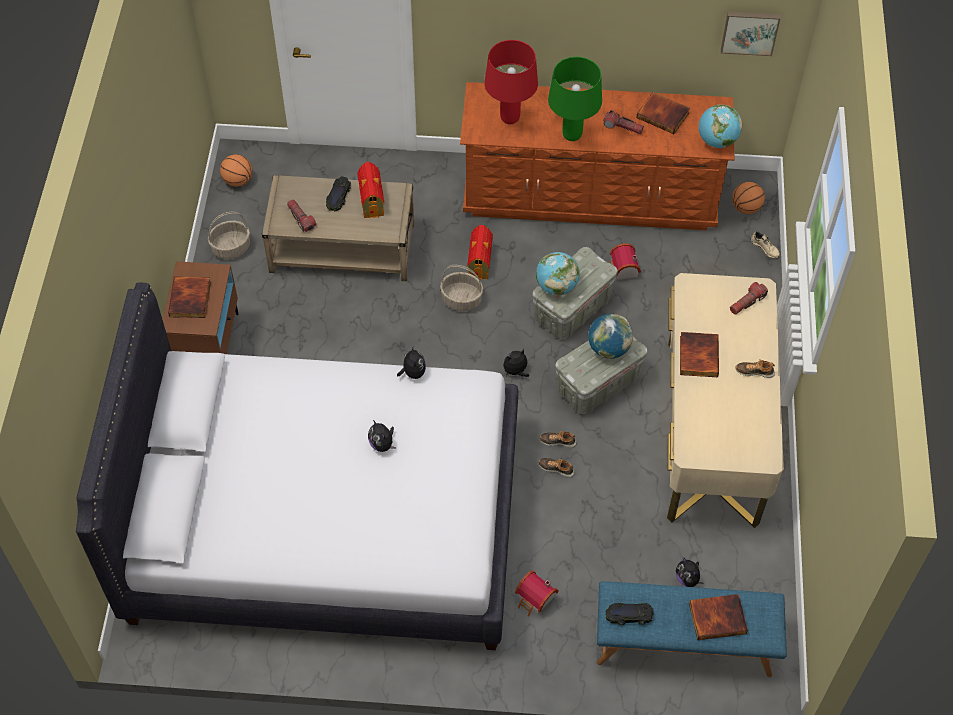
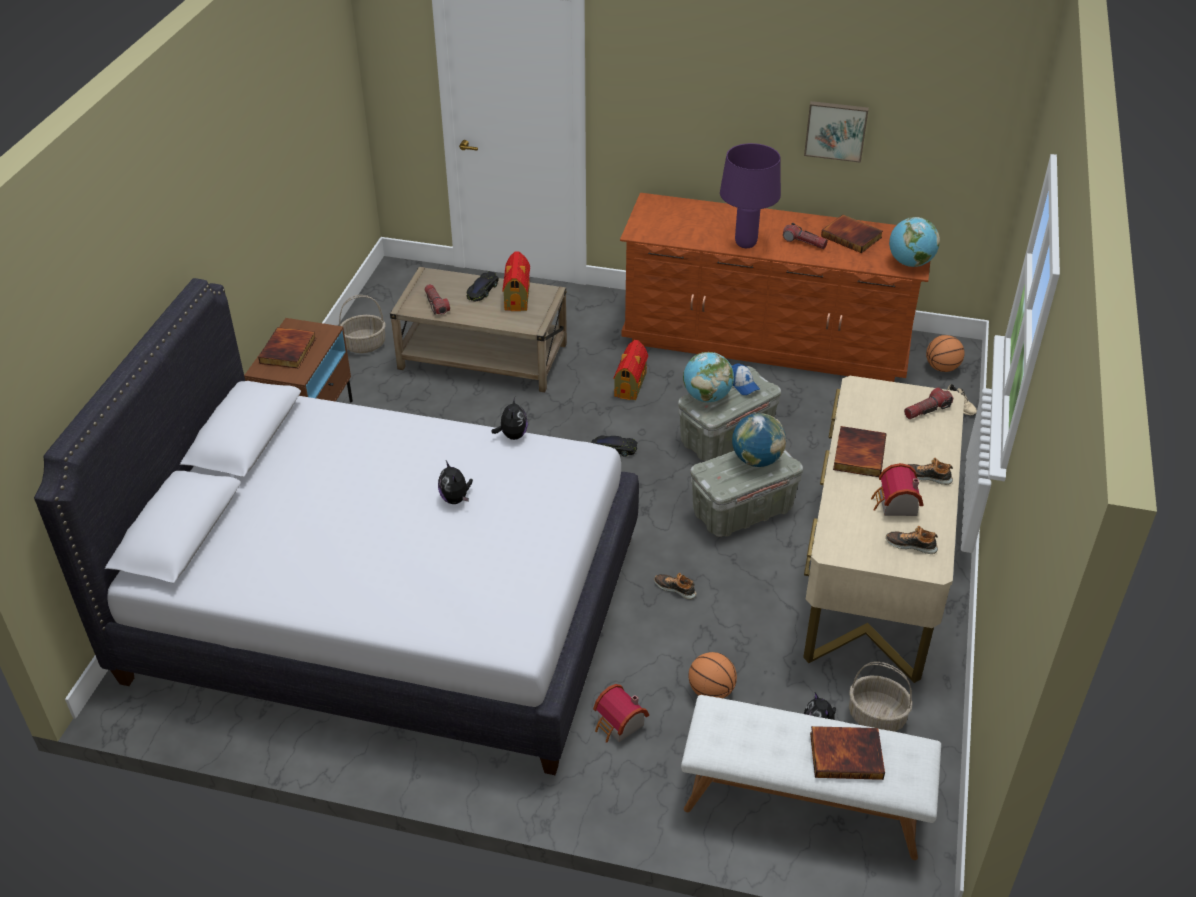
camera: 10 degrees right, 15 degrees down
basketball [220,154,252,187] -> basketball moved to [688,652,737,698]
basket [440,265,483,311] -> basket moved to [849,662,913,732]
red table lamp [484,40,538,124] -> none
plush toy [503,349,529,377] -> none
shoe [539,431,577,448] -> shoe moved to [886,526,938,554]
green table lamp [548,57,602,141] -> purple table lamp [720,143,781,248]
blue bench [597,581,787,677] -> white bench [681,695,941,860]
black toy car [606,603,654,625] -> black toy car moved to [591,435,638,457]
toy house [609,243,641,280] -> toy house moved to [871,463,924,516]
picture [721,11,780,56] -> picture moved to [804,101,869,163]
none -> cap [732,363,760,395]

